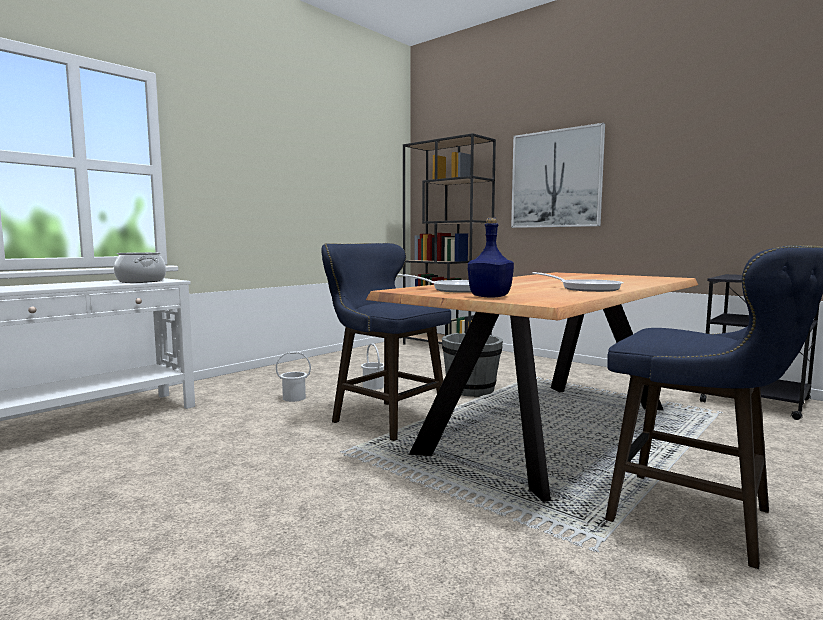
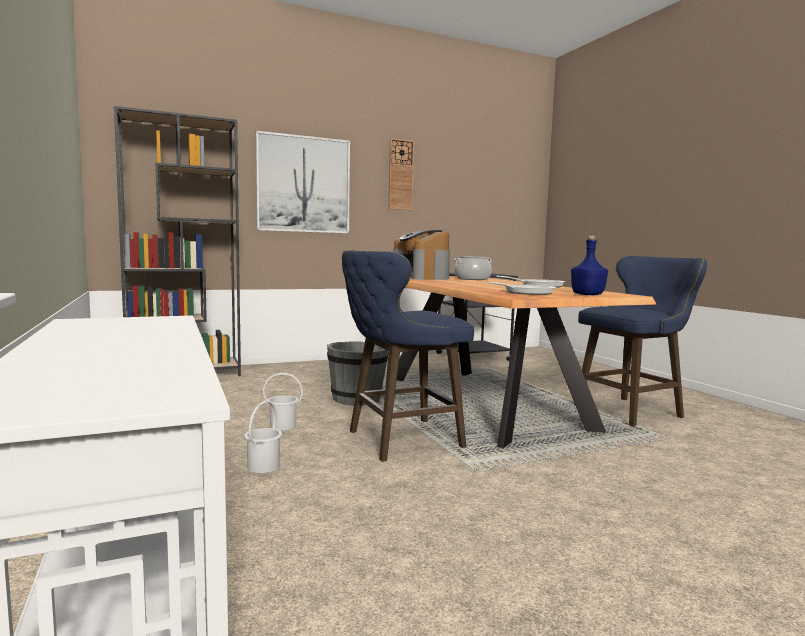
camera: 65 degrees left, 0 degrees up
cooking pot [114,252,166,283] -> cooking pot moved to [454,256,492,280]
none -> wall clock [388,138,414,210]
none -> coffee machine [393,230,450,280]

